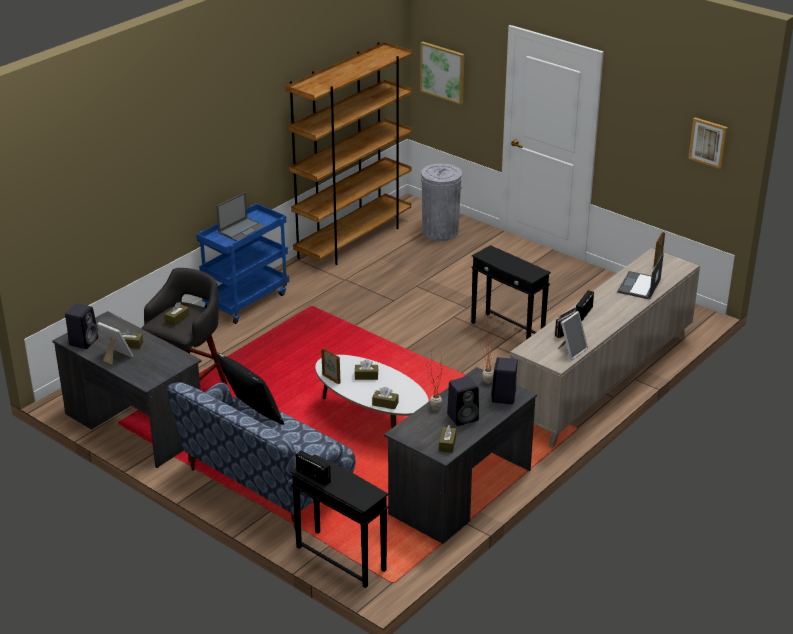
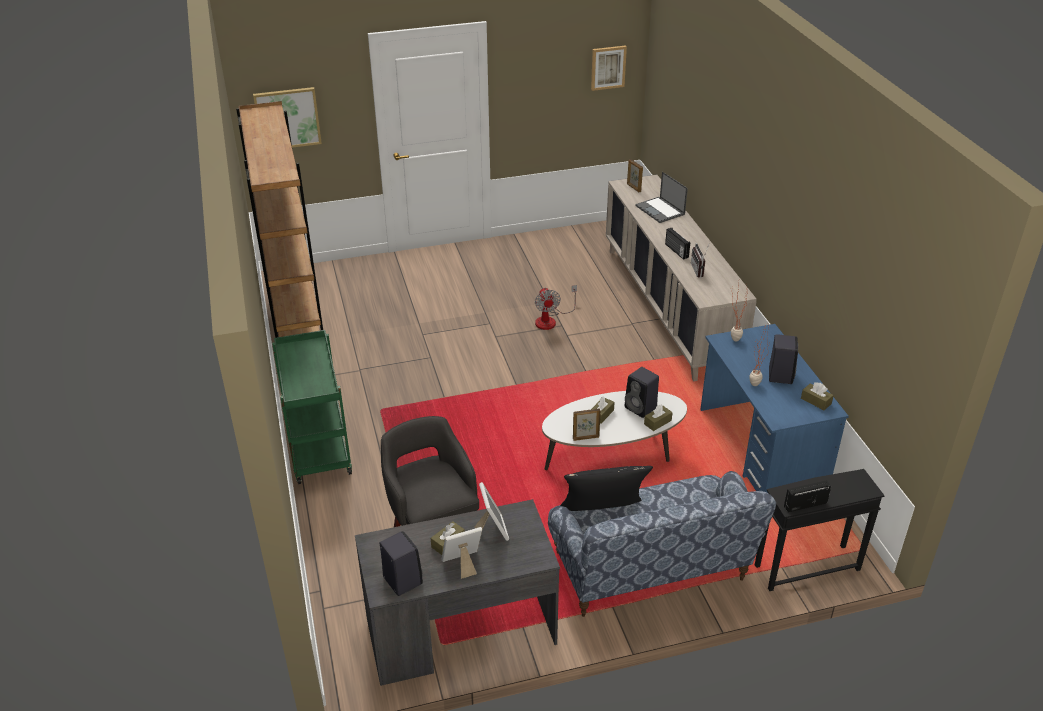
camera: 55 degrees left, 5 degrees up
brown tissue box [165,302,189,326] -> none
blue cart [197,203,289,324] -> green cart [272,330,352,484]
laptop [216,192,264,241] -> none
grey desk [384,367,537,544] -> blue desk [700,324,849,493]
grey trash can [421,164,462,241] -> none
black side table [471,245,551,340] -> fan [535,285,577,330]
black speaker [491,357,518,404] -> black speaker moved to [625,367,659,418]
picture frame [558,311,588,360] -> picture frame moved to [475,482,509,541]

